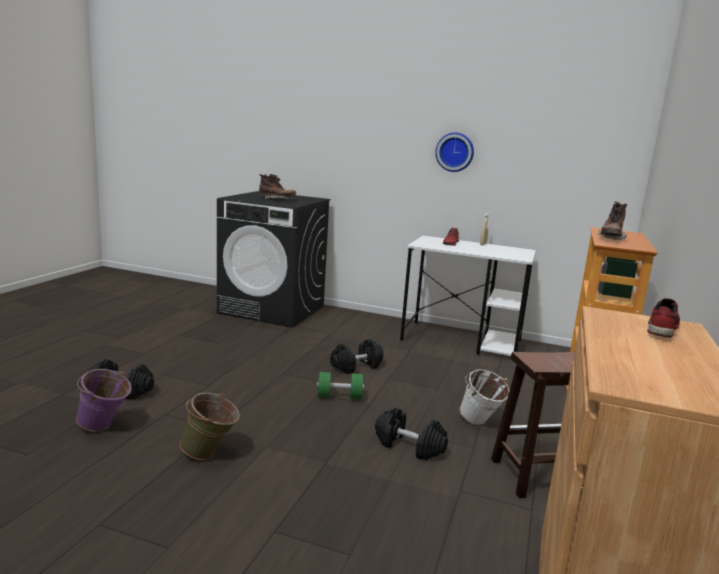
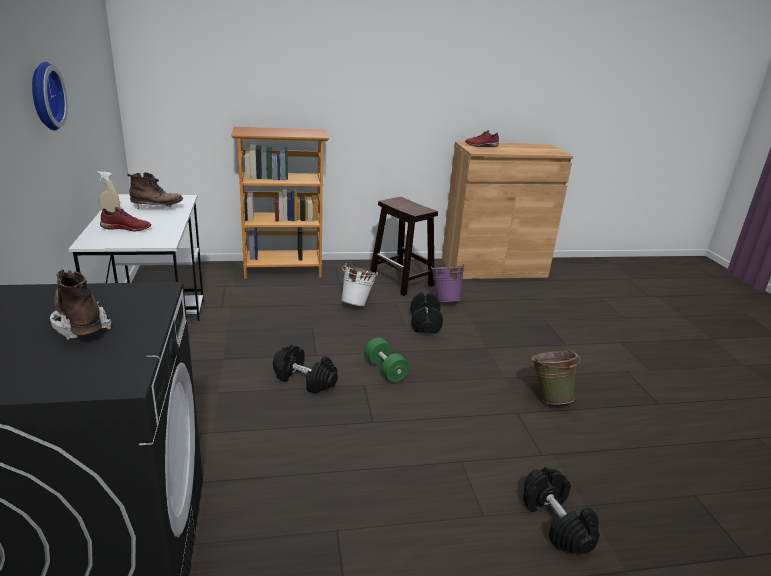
camera: 120 degrees left, 10 degrees up
purple bucket [76,369,132,432] -> purple bucket moved to [431,264,466,302]
brown boot [598,202,627,240] -> brown boot moved to [127,172,183,209]

